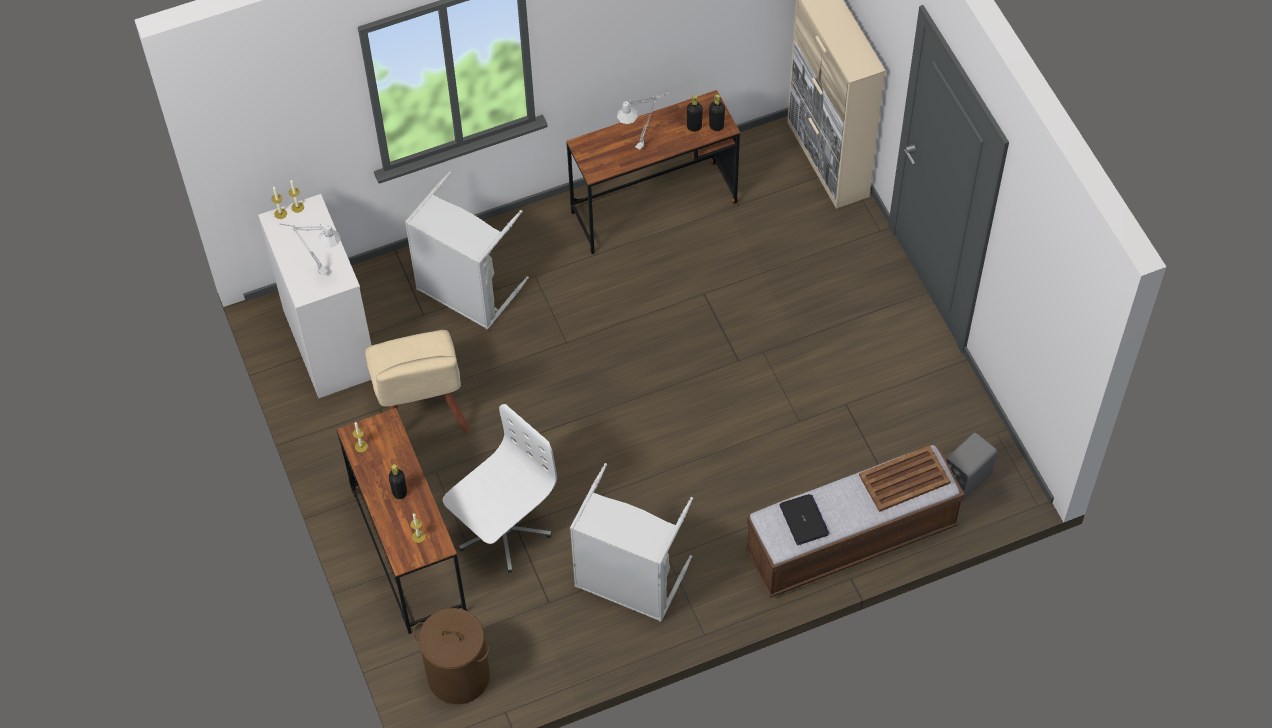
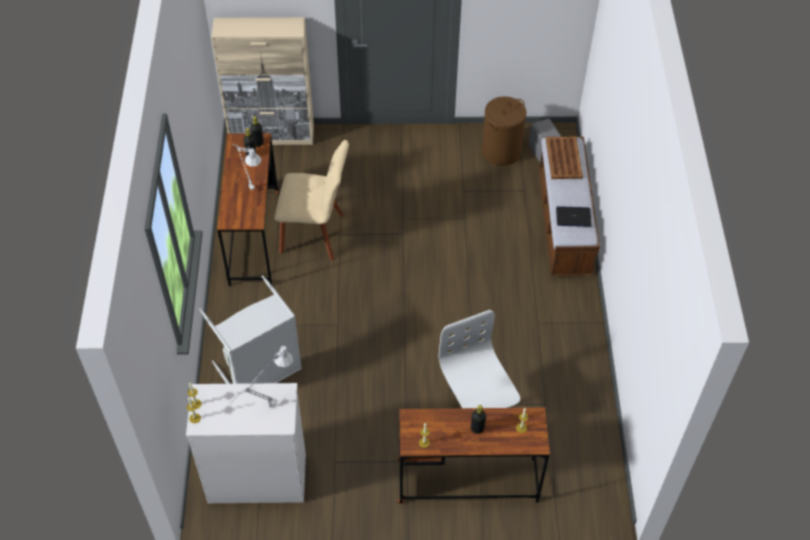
camera: 70 degrees left, 5 degrees down
beige chair [365,330,471,434] -> beige chair moved to [274,140,349,260]
brown laundry basket [413,608,490,704] -> brown laundry basket moved to [482,96,526,166]
grey laundry basket [570,463,693,622] -> none

